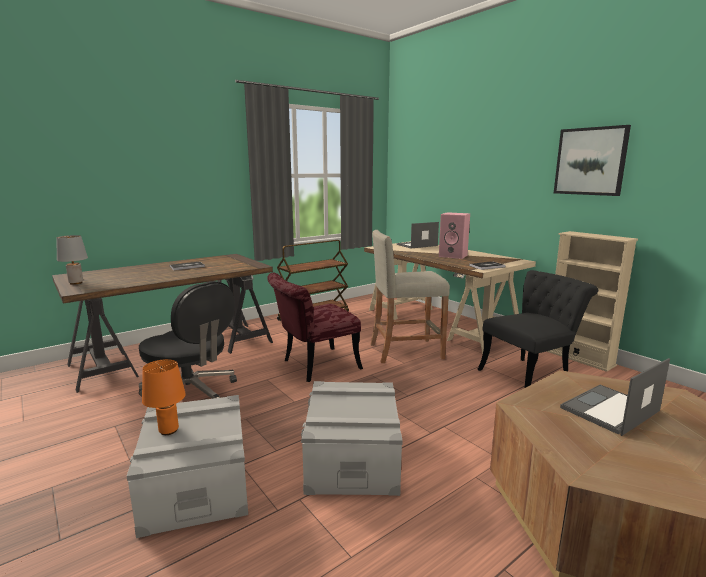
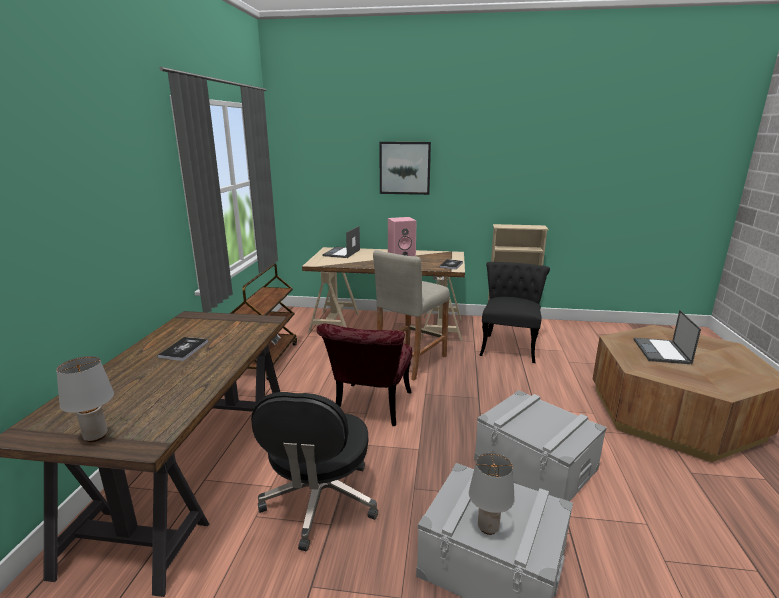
camera: 45 degrees left, 5 degrees up
black office chair [139,281,237,399] -> black office chair turned 105 degrees clockwise [251,392,378,551]
orange table lamp [142,359,186,435] -> grey table lamp [469,453,515,535]
picture [554,125,631,196] -> picture moved to [379,142,431,195]

